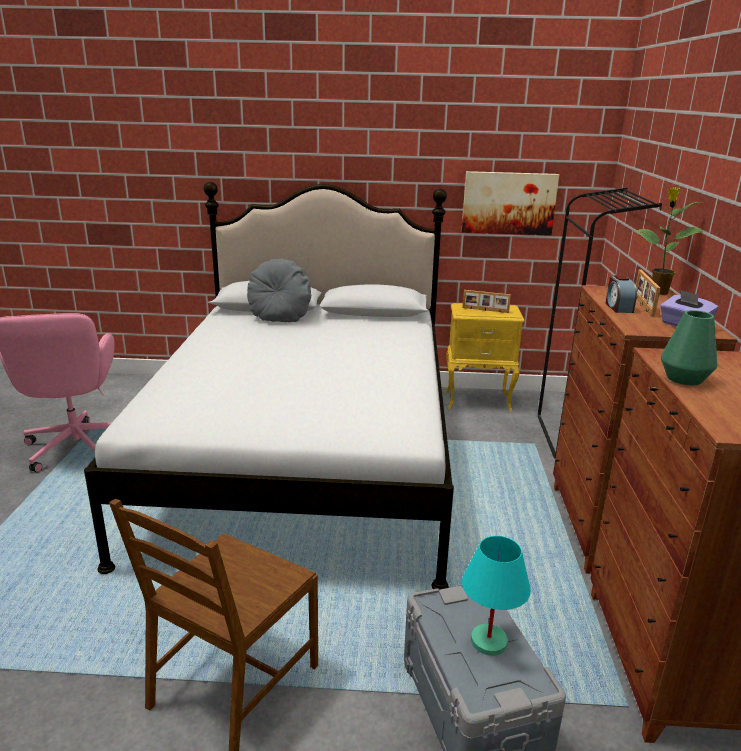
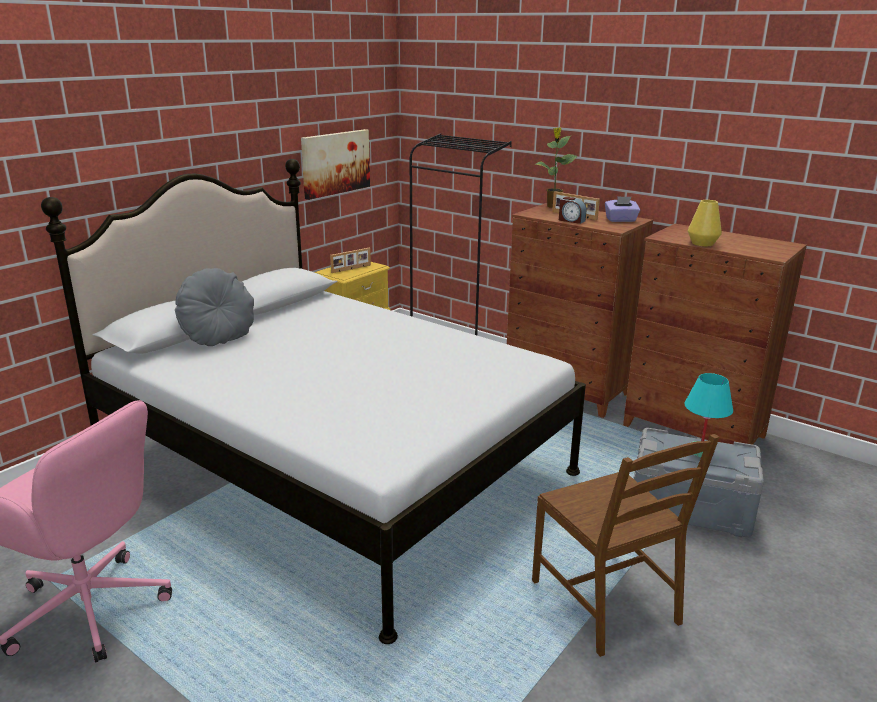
camera: 55 degrees left, 0 degrees up
green vase [661,310,718,385] -> yellow vase [688,200,722,246]

